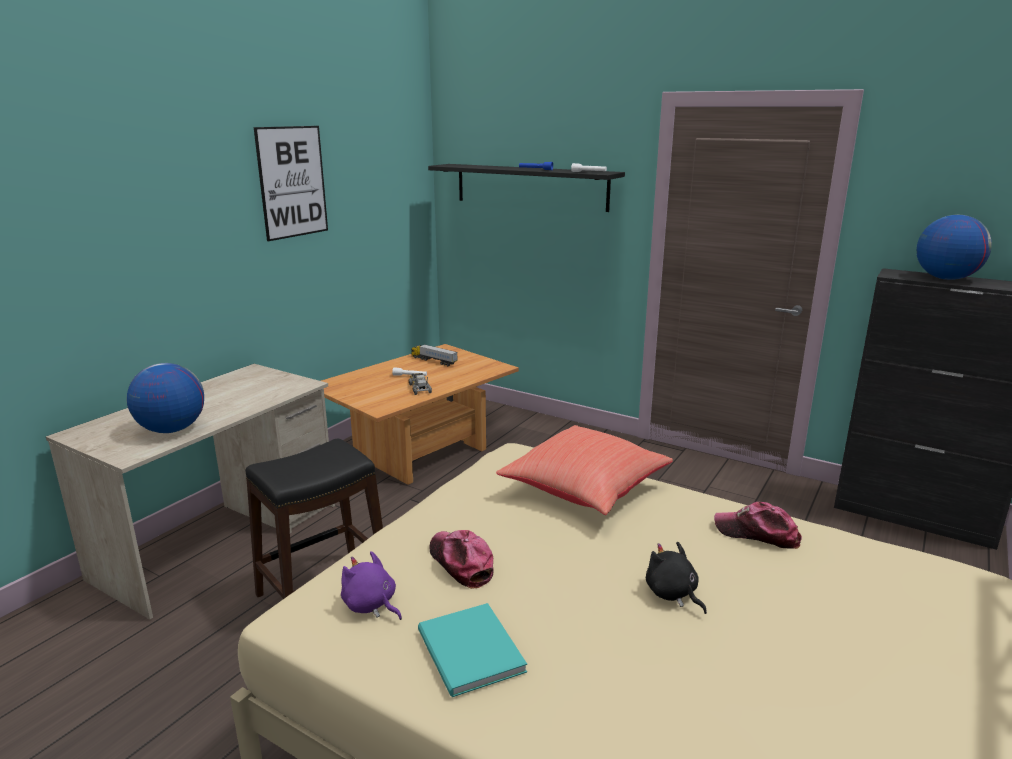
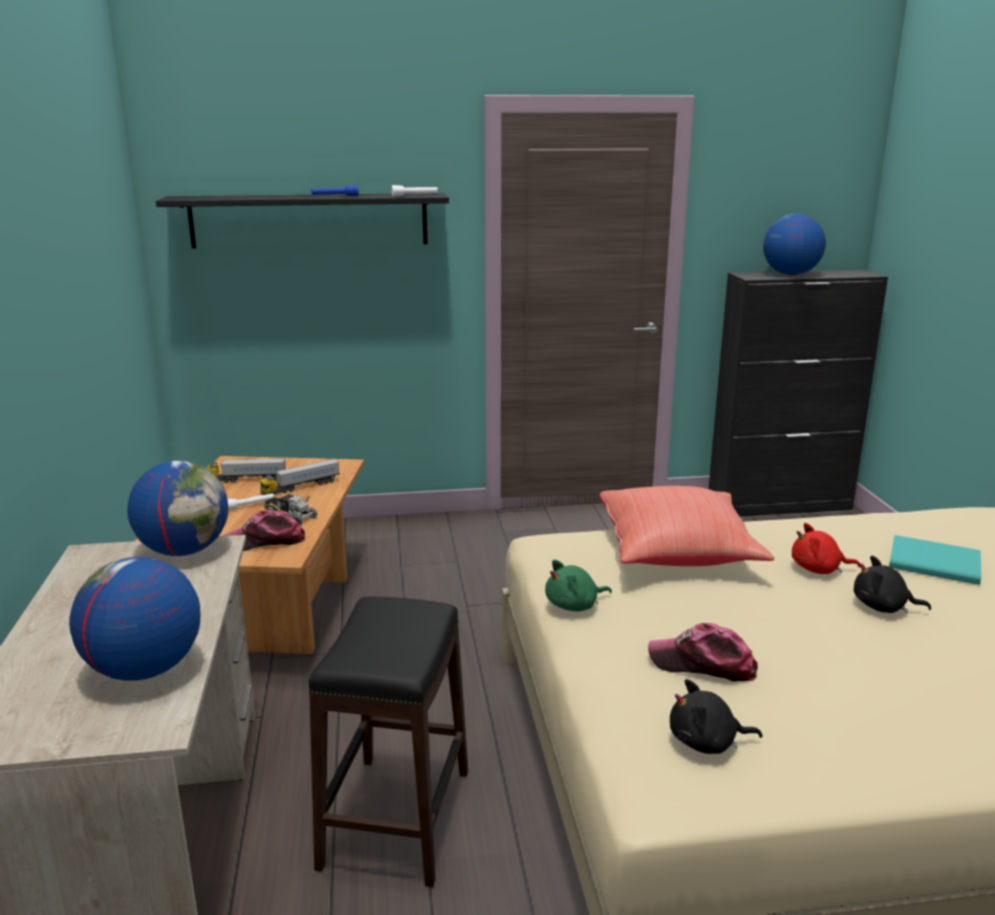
camera: 40 degrees left, 0 degrees up
picture [254,126,328,241] -> none
purple plush toy [341,551,402,620] -> black plush toy [670,679,762,754]
turquoise book [418,603,527,697] -> turquoise book moved to [889,535,981,585]
cap [714,502,802,549] -> cap moved to [222,510,305,551]
none -> globe [127,461,228,556]
none -> toy truck [260,459,340,495]
none -> green plush toy [545,560,612,611]
none -> red plush toy [792,523,860,574]

